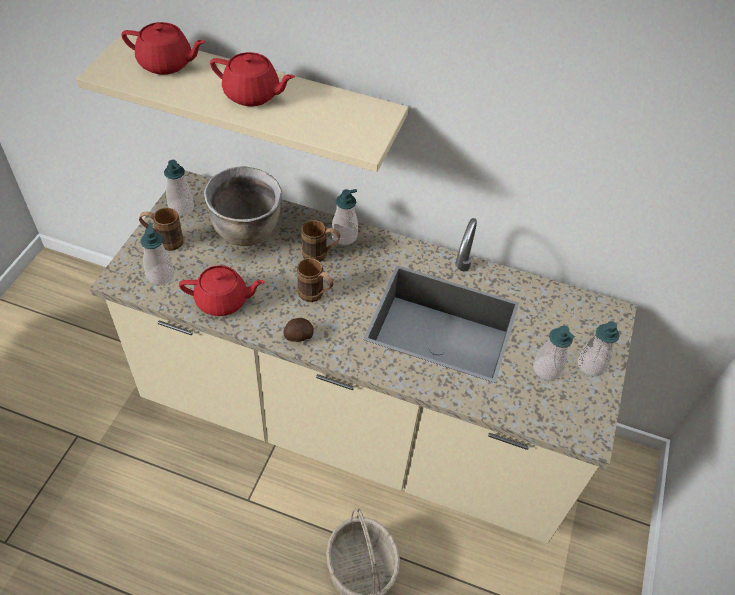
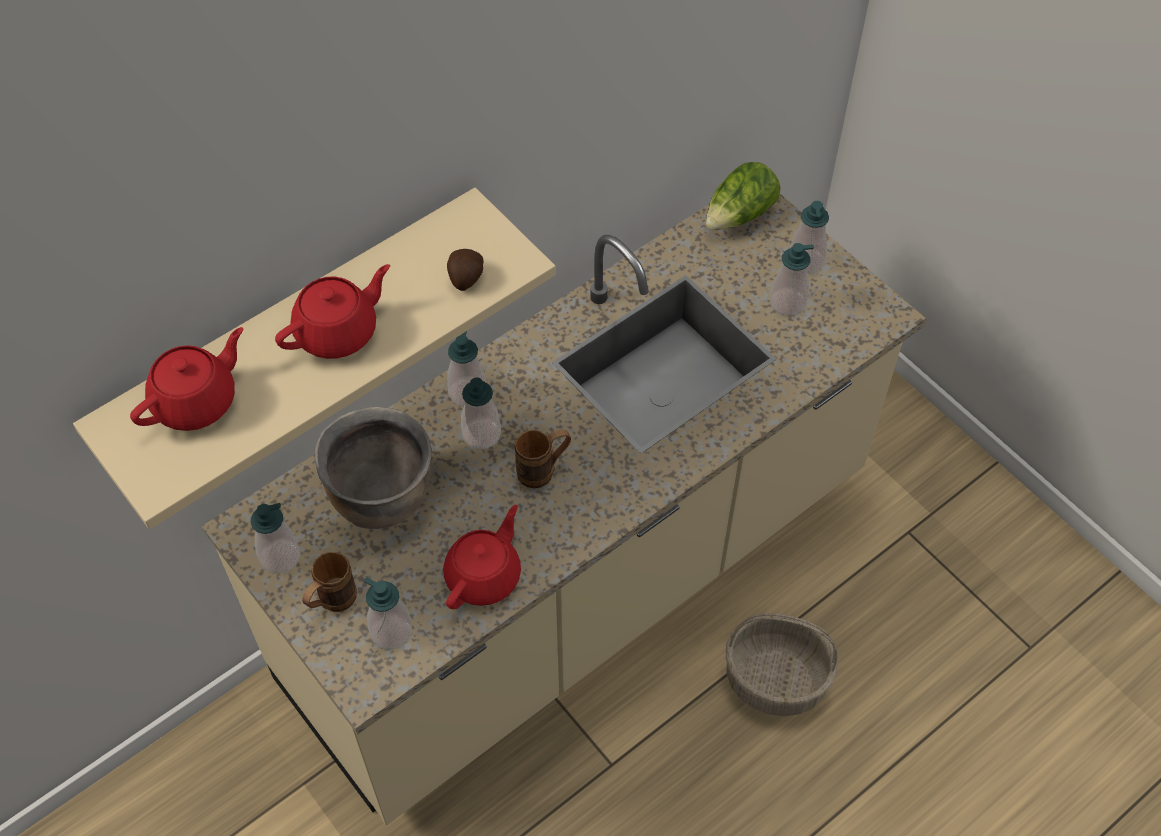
camera: 55 degrees left, 5 degrees up
potato [283,318,314,342] -> potato moved to [447,249,483,291]
brown mug [301,220,340,262] -> soap dispenser [461,377,501,449]
none -> lettuce [706,162,780,230]

